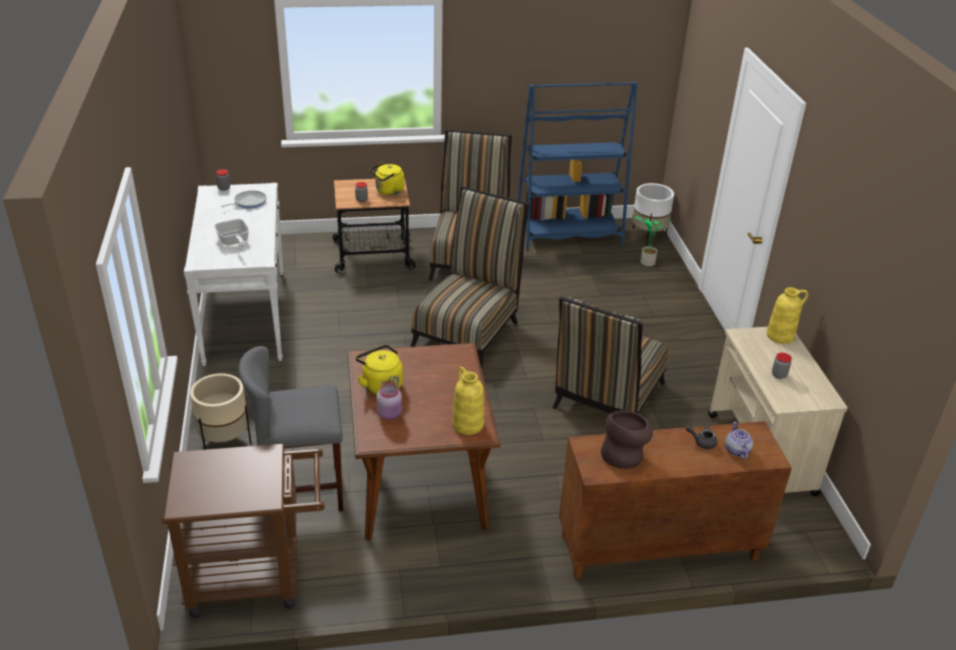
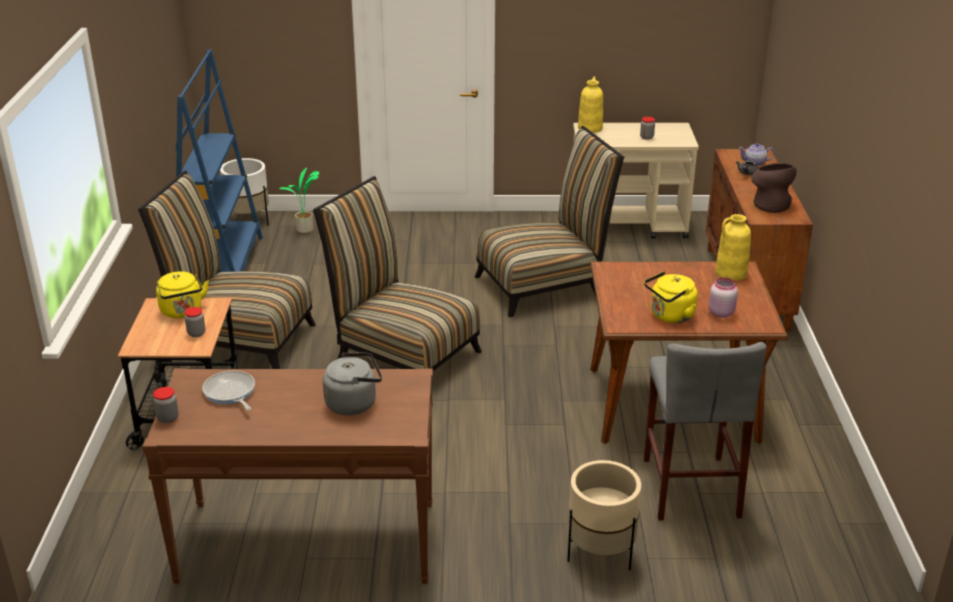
camera: 80 degrees left, 5 degrees down
brown cart [162,444,325,618] -> none
white console table [184,183,284,366] -> brown console table [142,368,433,584]
frying pan [214,219,249,247] -> grey kettle [323,353,382,415]
chair [553,296,668,414] -> chair turned 60 degrees counterclockwise [475,126,624,317]

